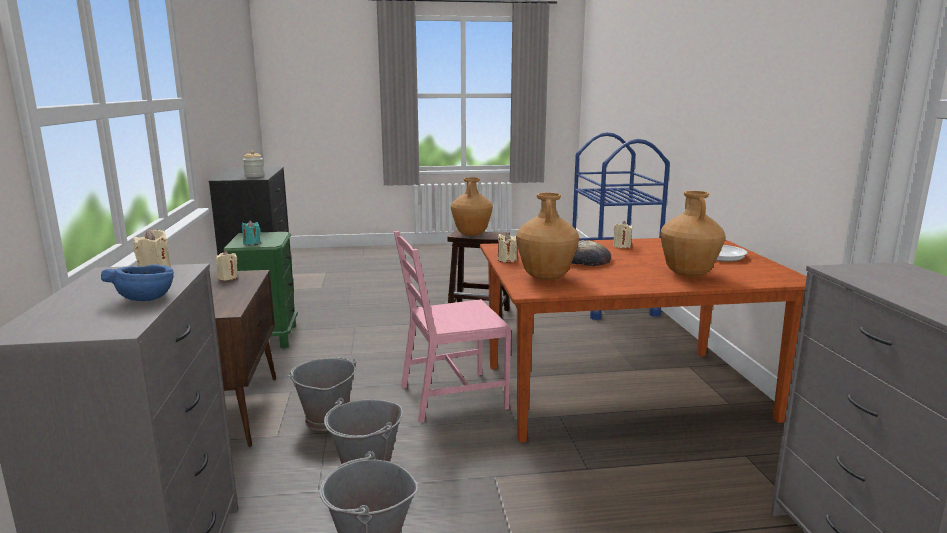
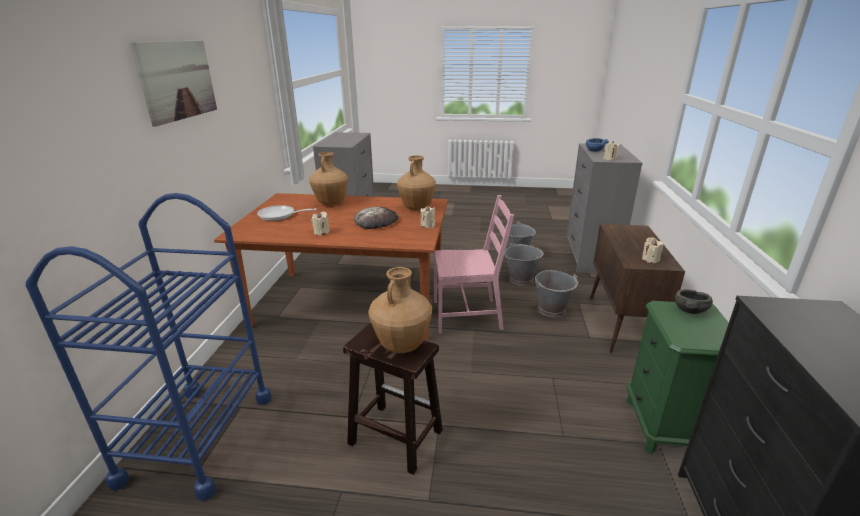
camera: 165 degrees left, 10 degrees up
turquoise candle [242,220,261,246] -> grey bowl [675,289,713,314]
jar [243,151,264,177] -> none
none -> picture [130,40,217,126]

